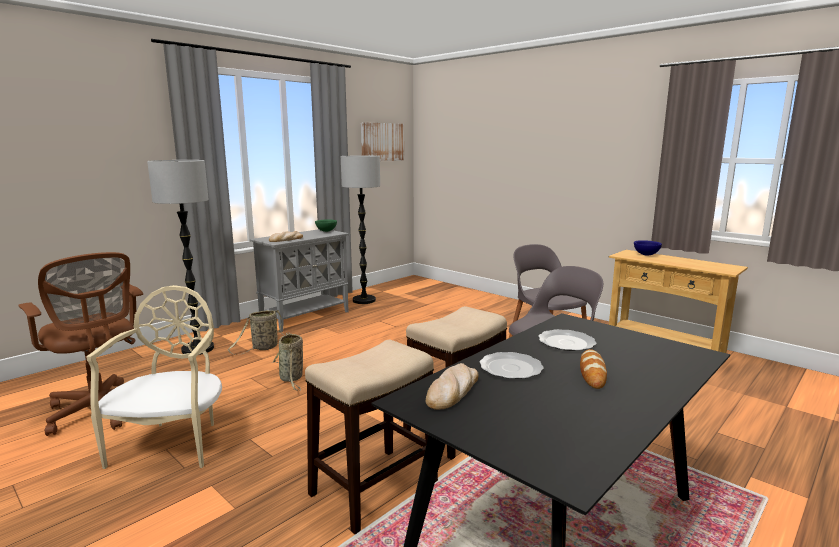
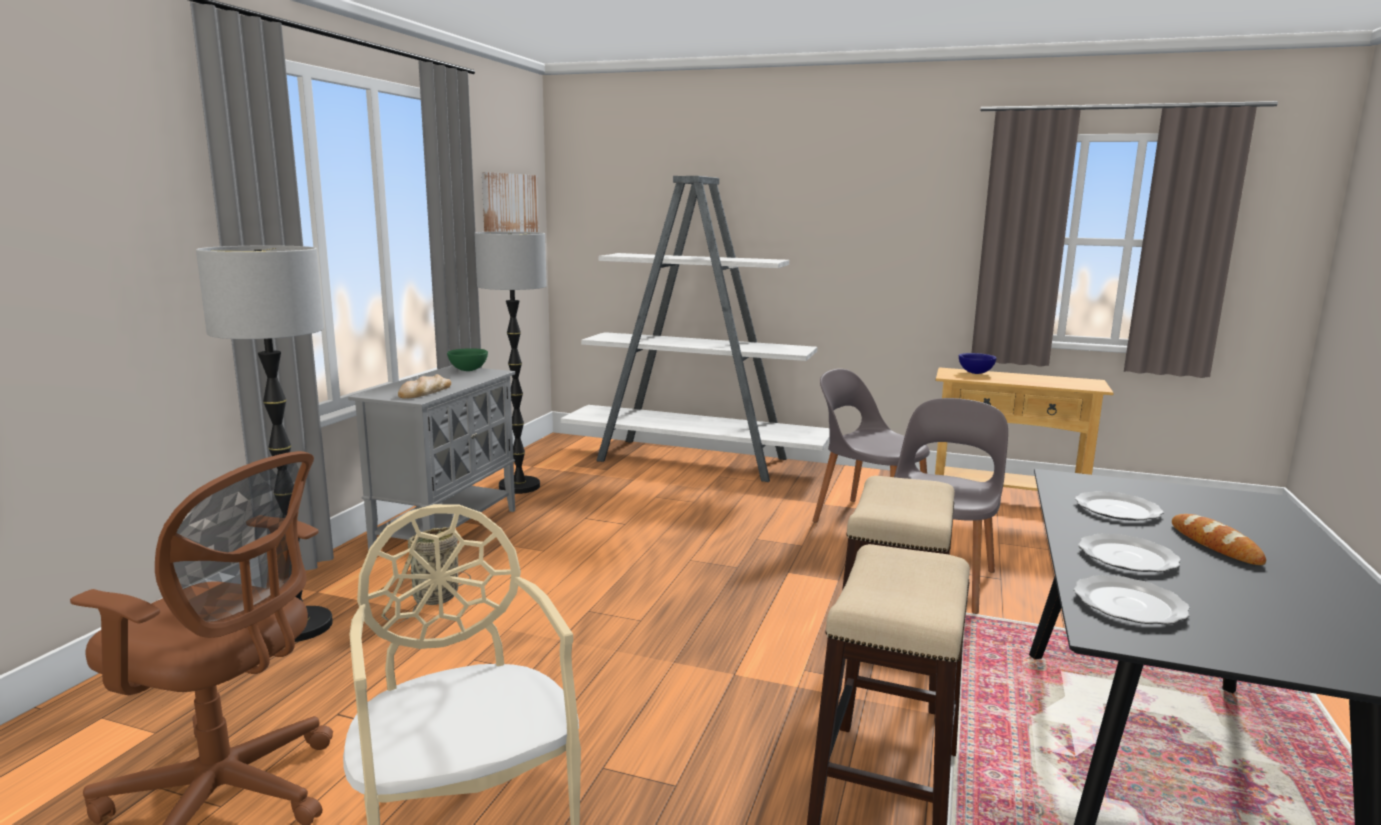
camera: 25 degrees left, 0 degrees up
basket [272,332,303,391] -> none
bread [426,363,479,410] -> plate [1074,575,1190,625]
none -> white bookcase [561,176,830,482]

